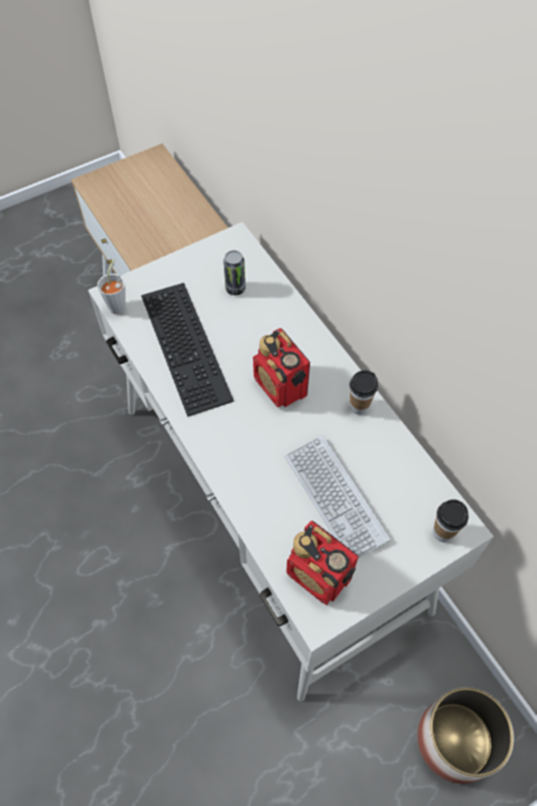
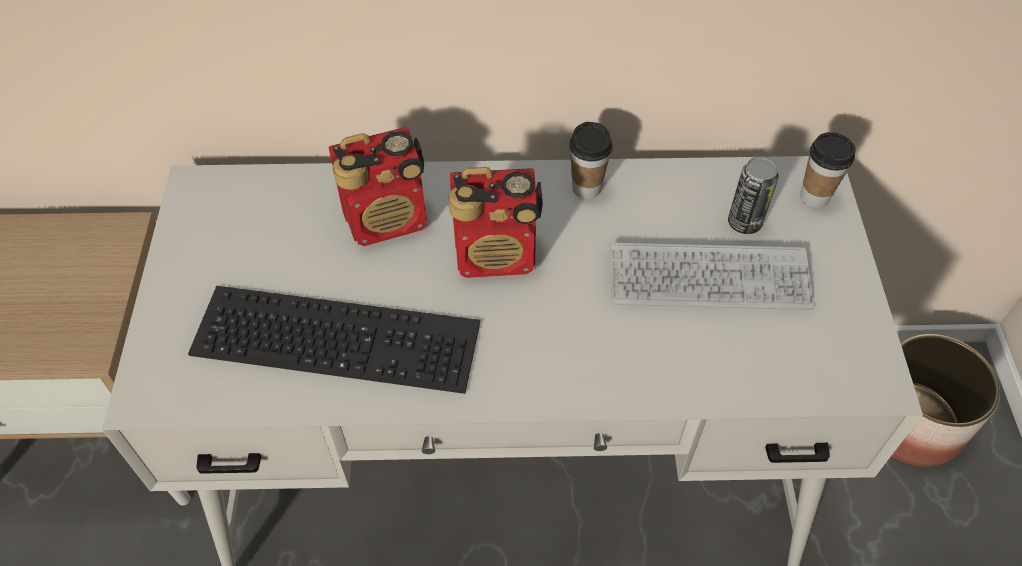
camera: 60 degrees left, 5 degrees down
grey cup [97,259,126,314] -> none
can [224,250,245,295] -> can moved to [728,156,779,234]
radio [286,520,358,605] -> radio moved to [328,127,427,246]

